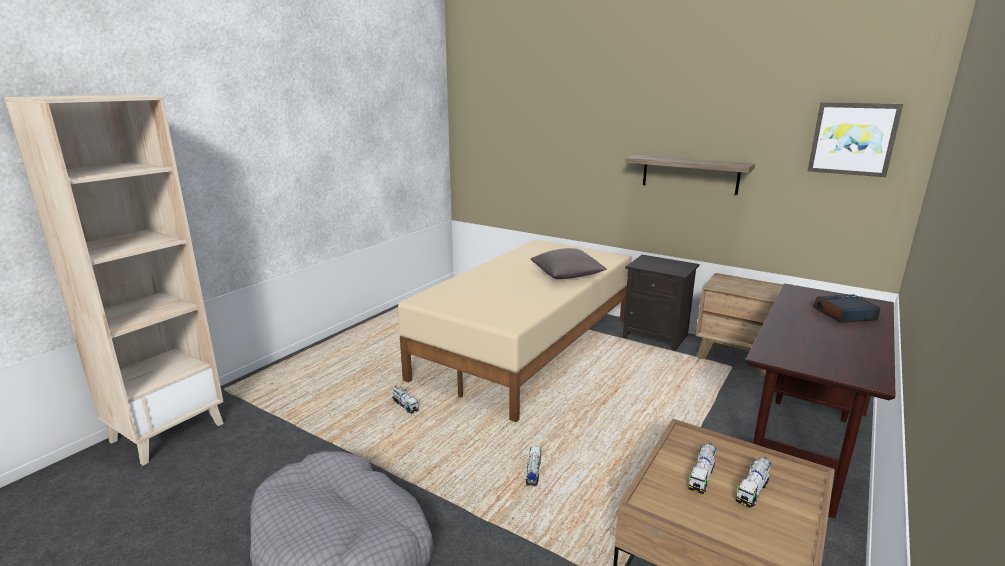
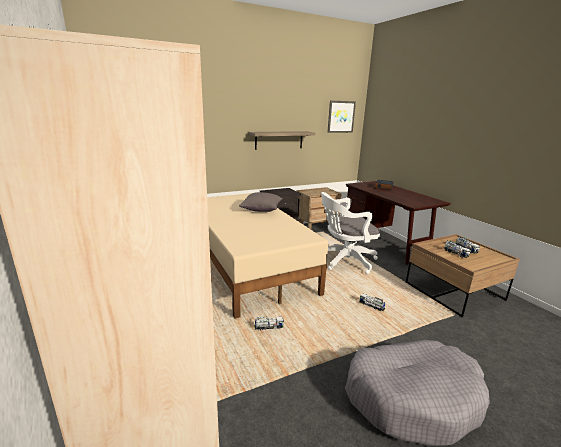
camera: 60 degrees left, 0 degrees up
none -> white office chair [321,192,380,274]

